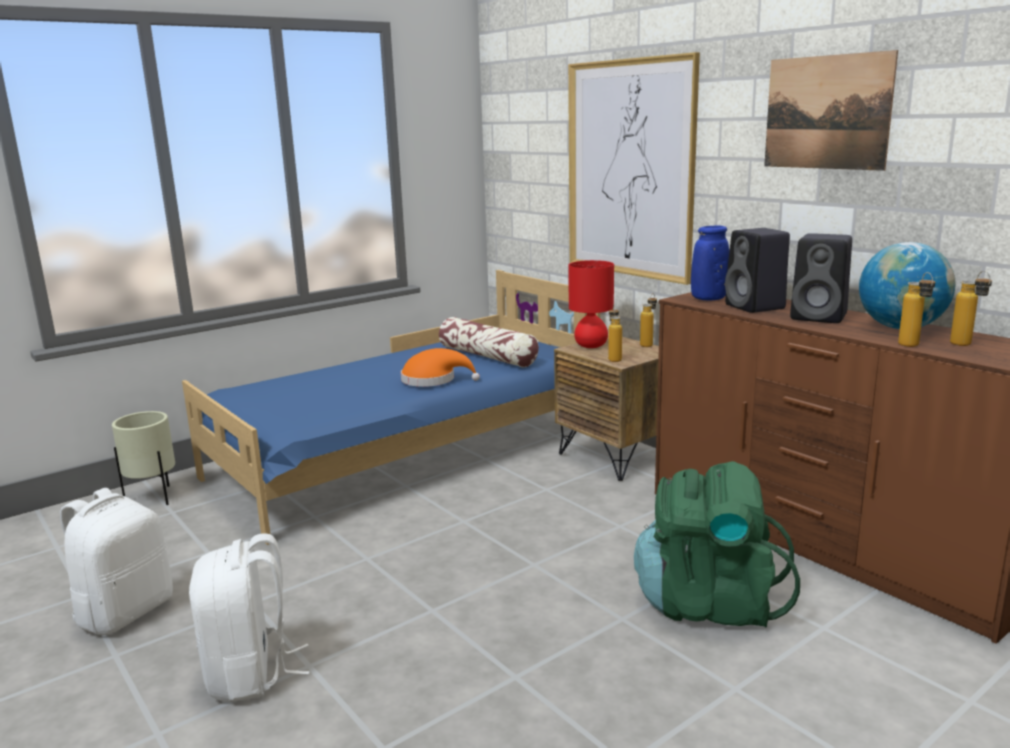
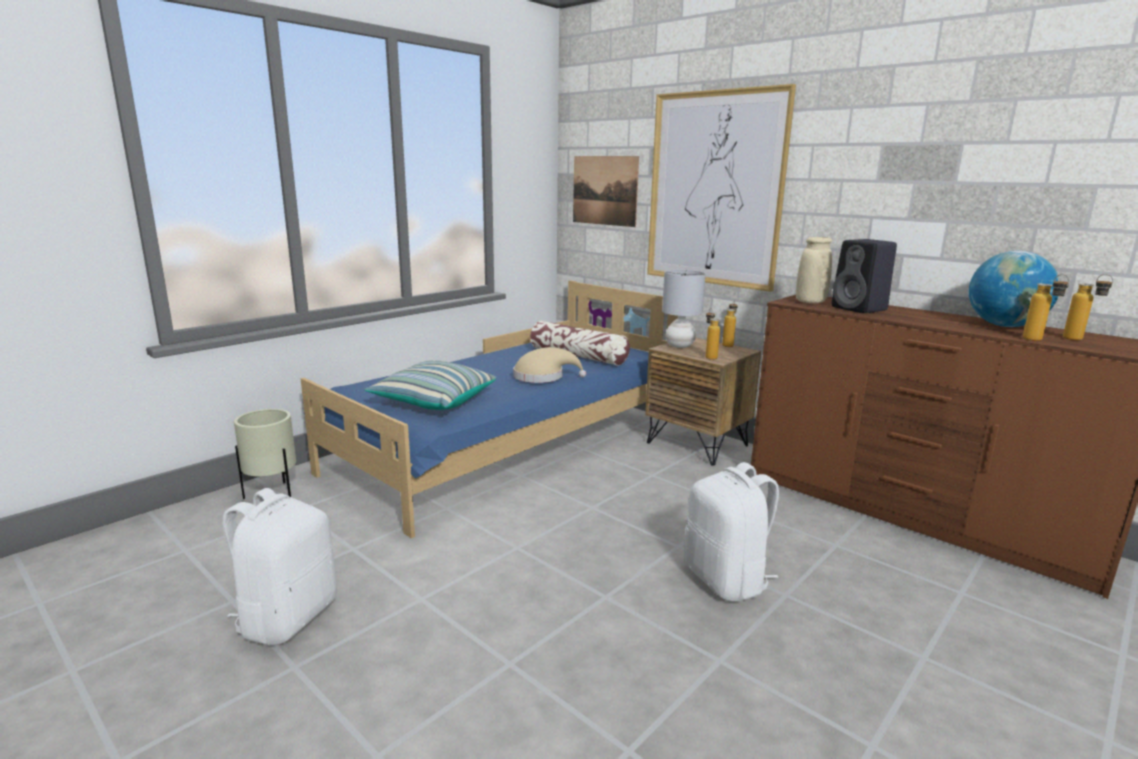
camera: 10 degrees left, 0 degrees up
white backpack [189,533,310,702] -> white backpack moved to [684,462,779,602]
orange hat [401,348,480,387] -> beige hat [513,347,586,383]
red table lamp [568,260,614,348] -> grey table lamp [662,270,706,348]
green backpack [634,461,800,627] -> none
blue vase [691,226,729,300] -> beige vase [796,237,832,303]
picture [764,50,898,171] -> picture moved to [573,156,639,227]
black speaker [790,233,852,323] -> none
none -> pillow [364,360,496,410]

